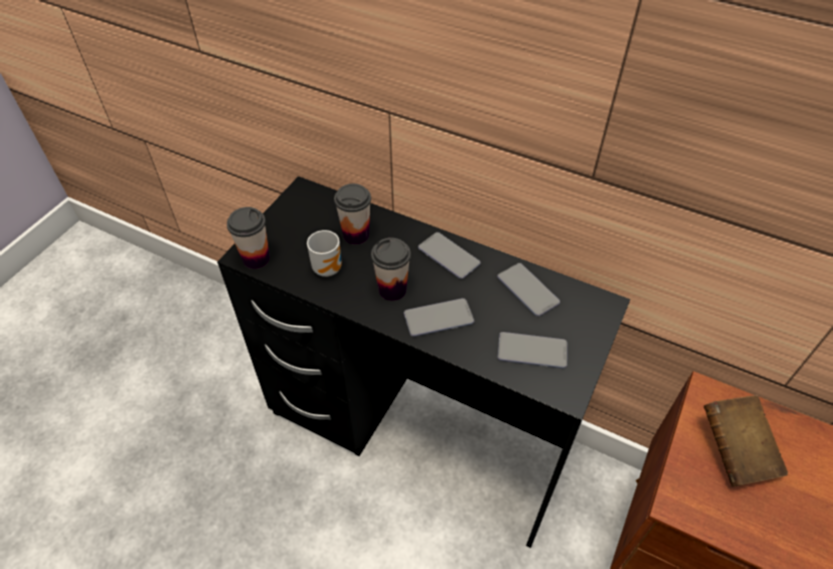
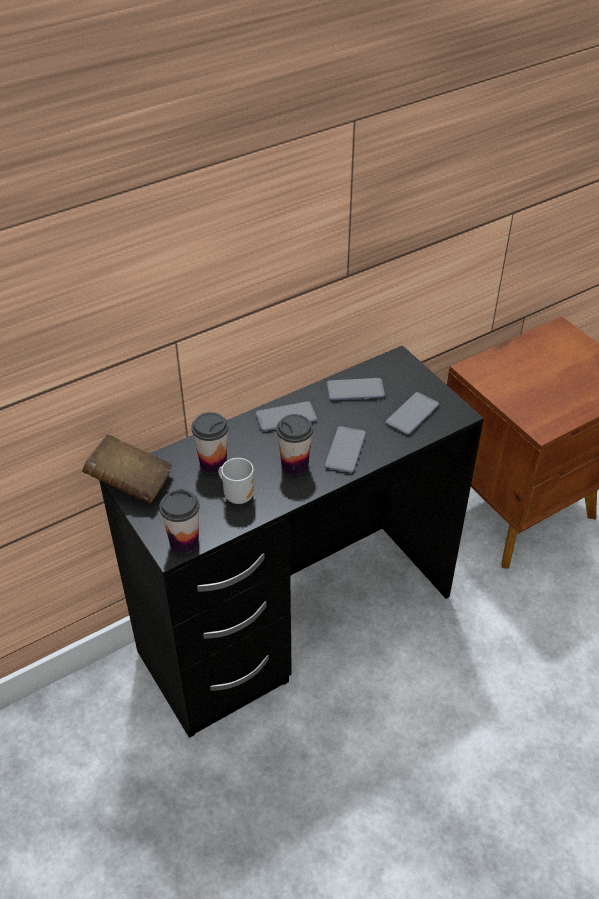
camera: 60 degrees left, 5 degrees down
brown book [704,395,788,487] -> brown book moved to [82,434,173,504]

